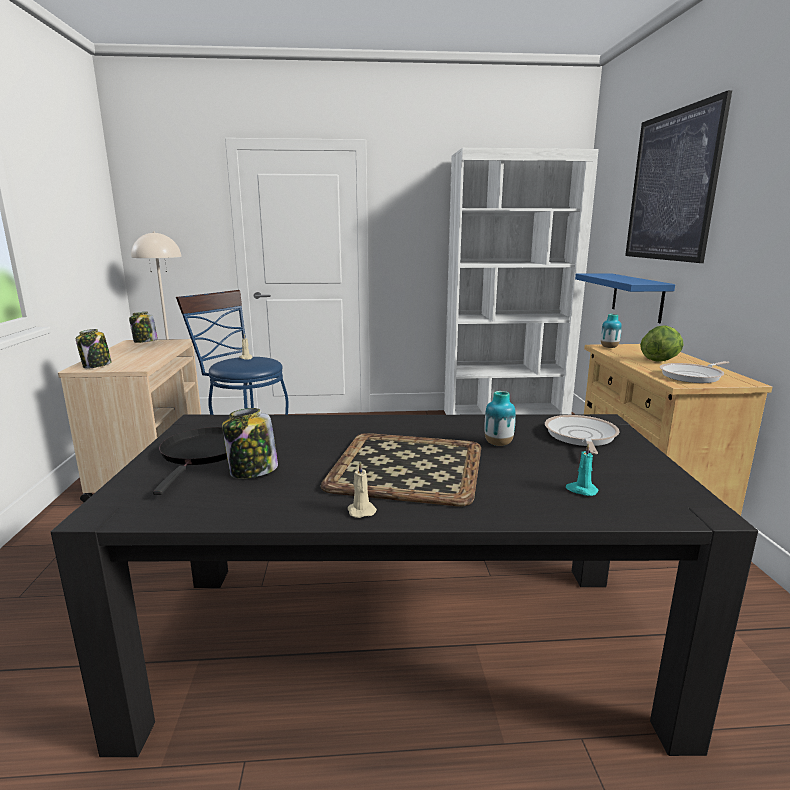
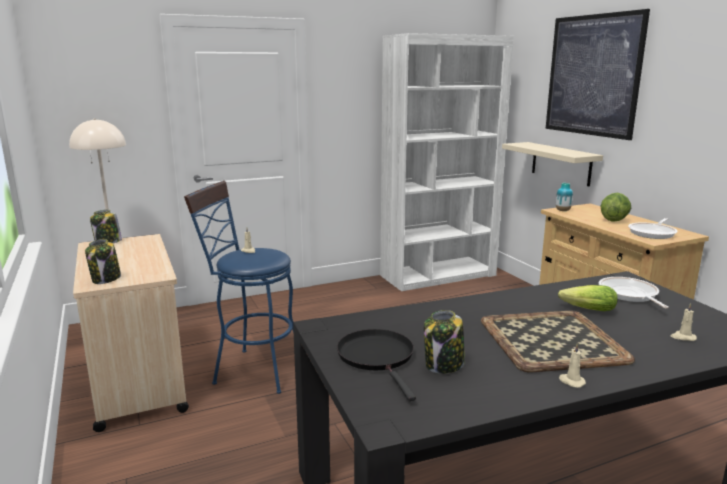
camera: 20 degrees left, 0 degrees up
vase [485,391,516,446] -> lettuce [558,285,618,311]
turquoise candle [566,444,599,496] -> beige candle [671,303,697,341]
blue shelf [575,273,675,323] -> beige shelf [502,142,603,187]

